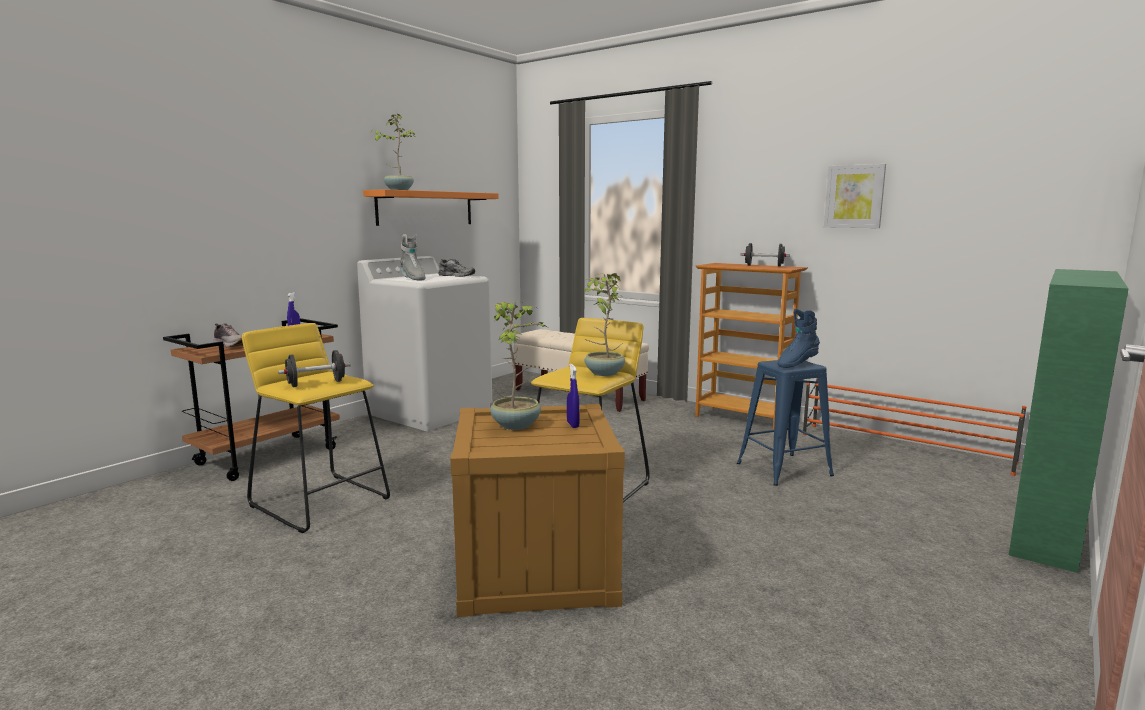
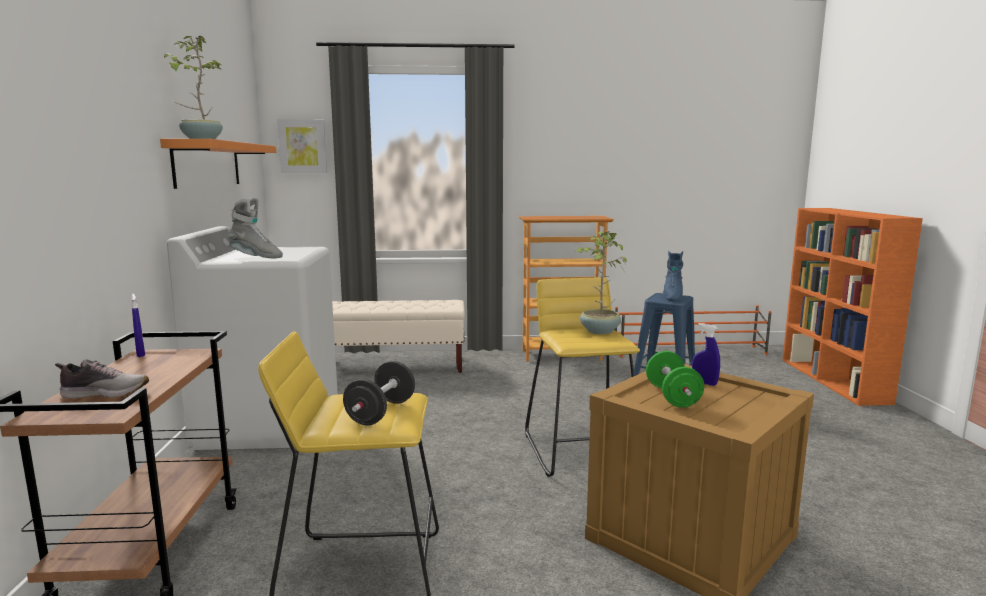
camera: 40 degrees left, 0 degrees up
grey shoe [438,259,475,277] -> none
potted plant [490,301,547,430] -> green dumbbell [646,351,704,408]
black dumbbell [740,243,790,267] -> none
picture [824,164,886,228] -> picture moved to [277,119,327,173]
green bookcase [1009,269,1129,573] -> orange bookcase [782,208,923,406]

